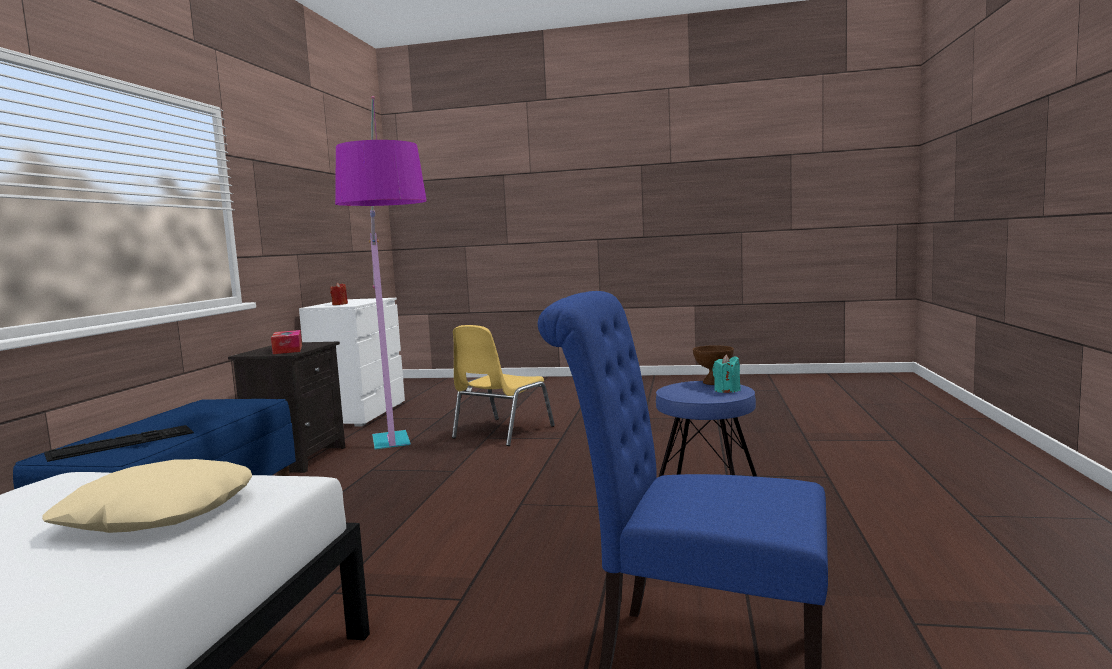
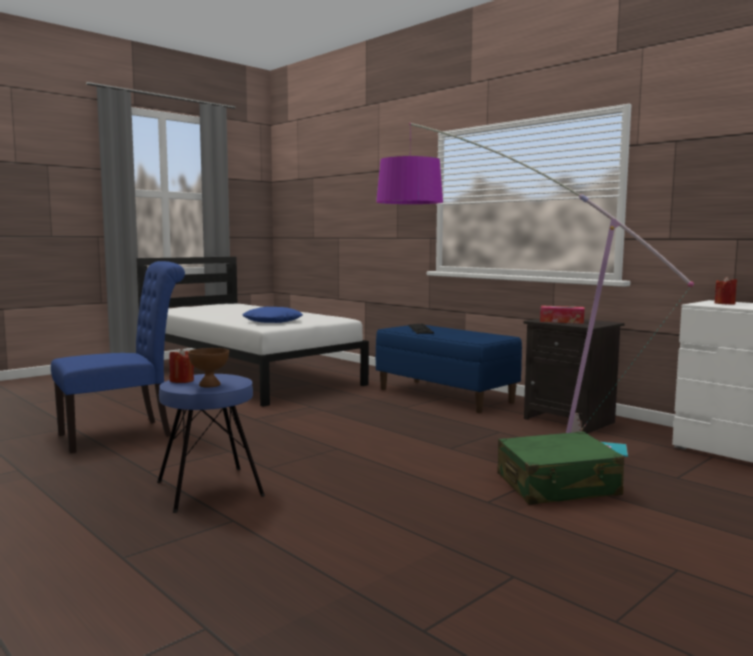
camera: 125 degrees right, 0 degrees up
beige pillow [42,459,252,533] -> blue pillow [242,307,303,323]
yellow chair [452,325,555,446] -> green suitcase [497,431,624,505]
turquoise candle [712,354,741,393] -> red candle [169,348,194,383]

